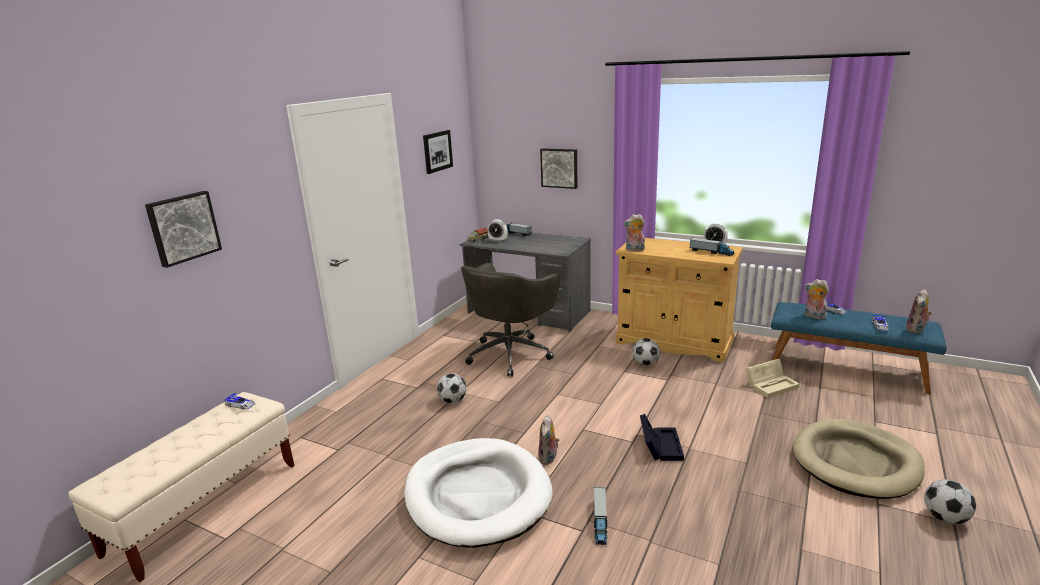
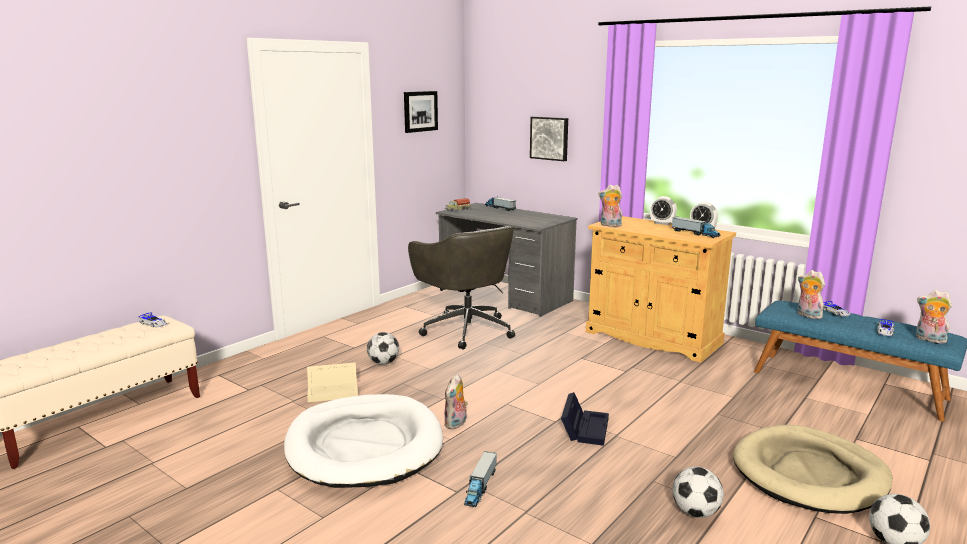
camera: 10 degrees right, 5 degrees down
picture [145,191,222,268] -> none
grey office chair [461,263,560,377] -> grey office chair turned 75 degrees counterclockwise [408,226,515,349]
alarm clock [487,219,507,242] -> alarm clock moved to [650,196,677,225]
football [632,338,660,366] -> football moved to [672,466,724,518]
beige storage box [746,359,799,398] -> beige storage box moved to [307,362,358,402]
plush toy [905,289,932,333] -> plush toy turned 75 degrees clockwise [916,290,952,343]

